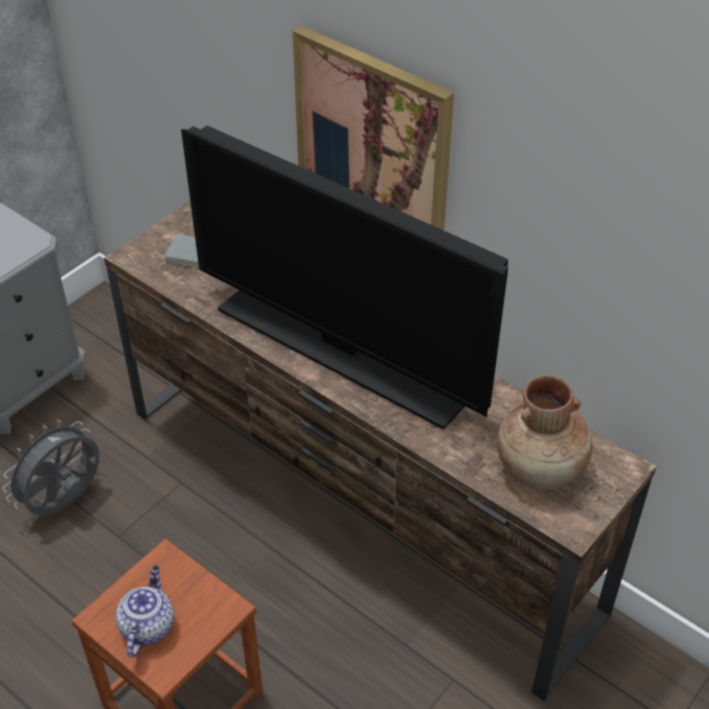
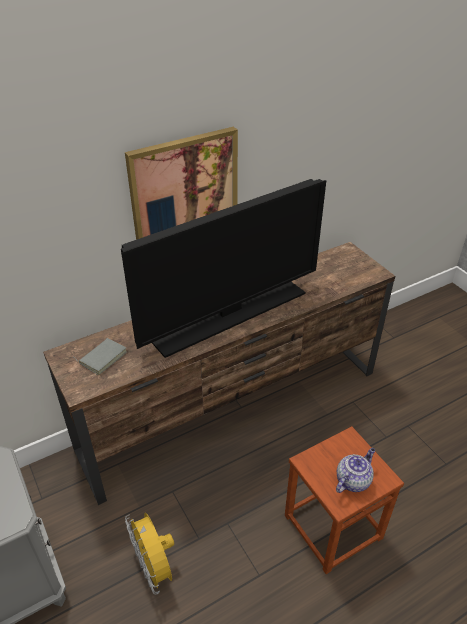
camera: 70 degrees left, 5 degrees down
grey fan [3,420,100,516] -> yellow fan [125,513,174,595]
teapot [116,566,174,657] -> teapot turned 105 degrees clockwise [336,448,375,493]
brown vase [497,375,592,490] -> none

